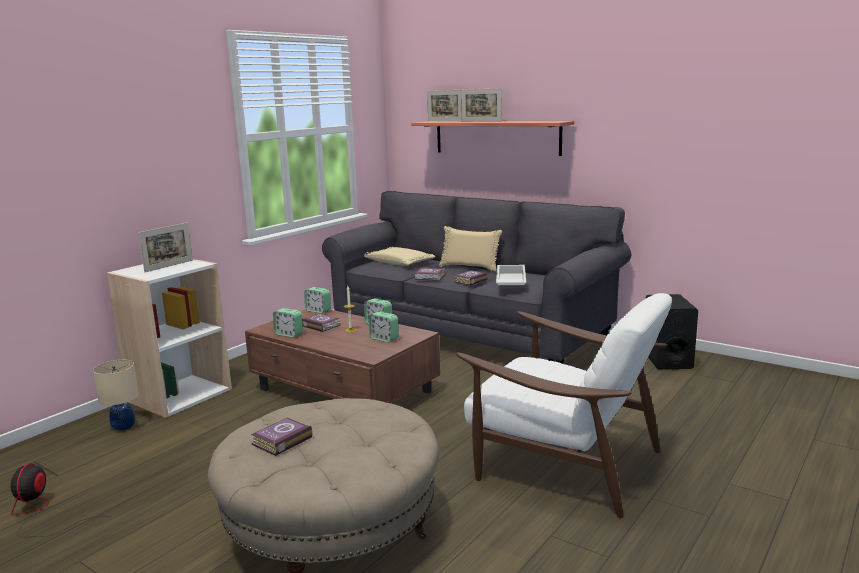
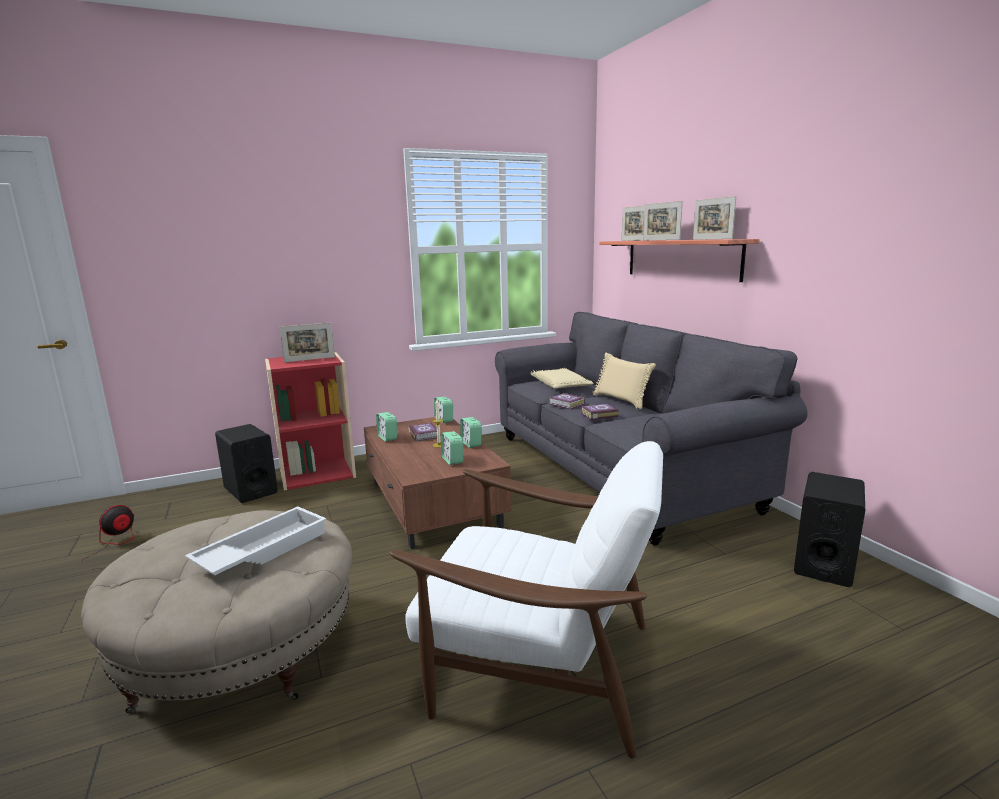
camera: 30 degrees right, 0 degrees up
beige table lamp [93,360,139,431] -> black speaker [215,424,278,503]
white bookcase [107,259,232,418] -> red bookcase [265,352,356,490]
book [251,418,312,456] -> none
white armchair [456,293,672,518] -> white armchair turned 45 degrees counterclockwise [390,441,663,758]
white tray [496,265,526,285] -> white tray moved to [185,506,327,575]
none -> picture frame [693,196,736,240]

